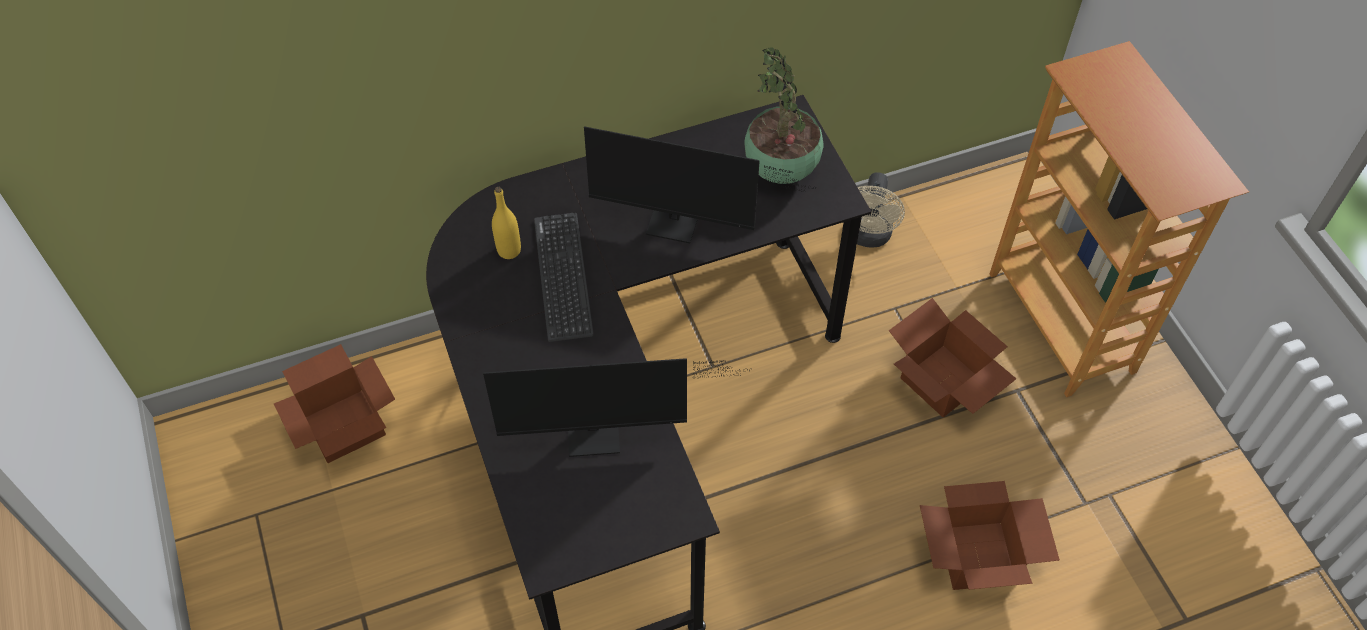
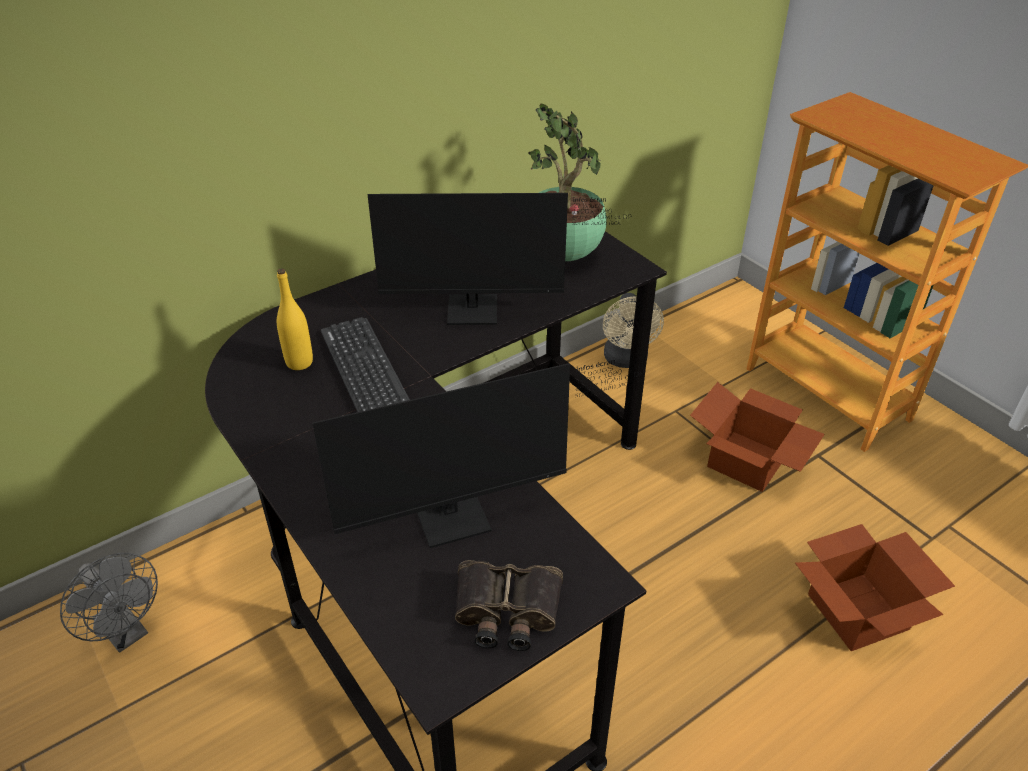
camera: 15 degrees left, 15 degrees down
cardboard box [274,344,395,463] -> grey fan [60,553,158,653]
none -> binoculars [455,560,563,651]

